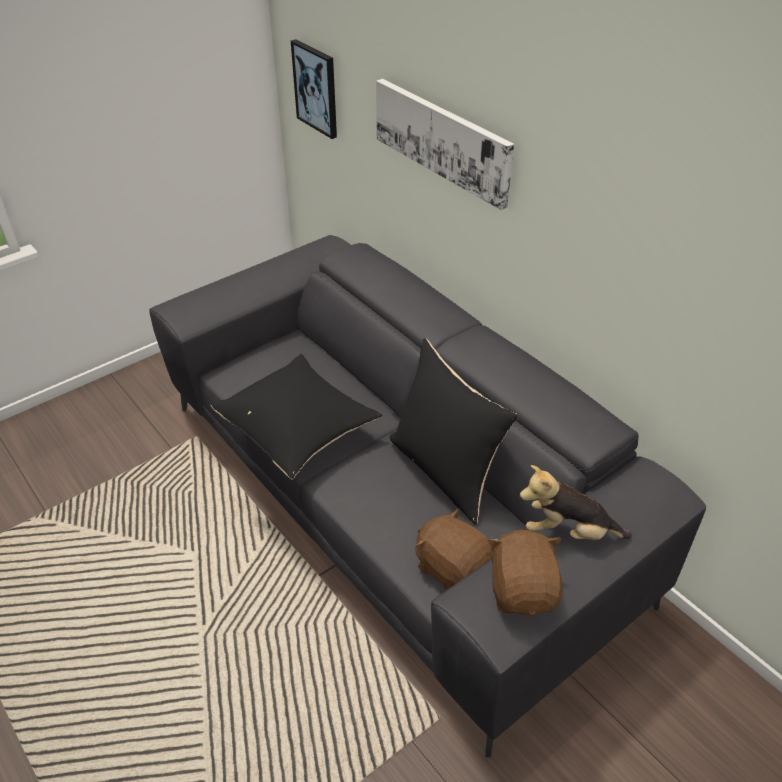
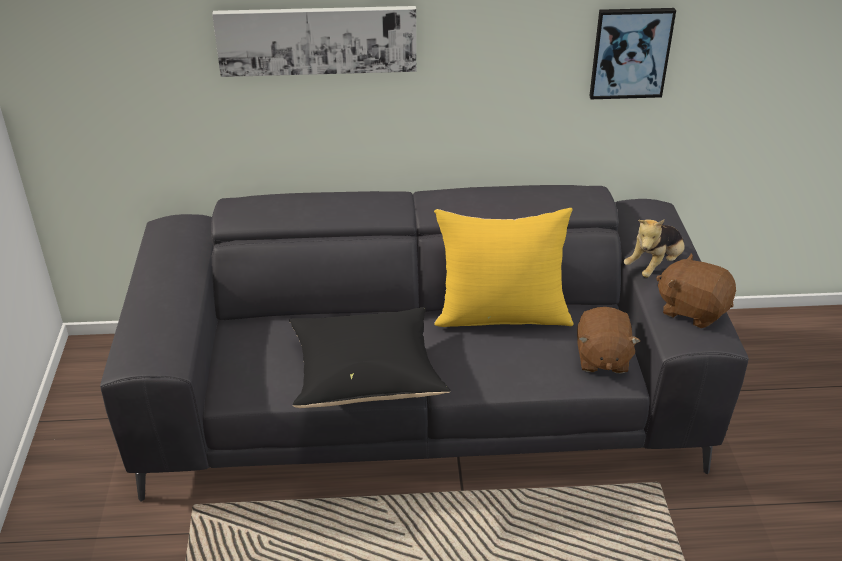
camera: 55 degrees left, 5 degrees down
picture [291,39,337,139] -> picture moved to [589,8,676,99]
black pillow [389,338,519,525] -> yellow pillow [434,208,574,327]
brown plush toy [415,509,491,590] -> brown plush toy turned 75 degrees counterclockwise [577,307,640,373]

